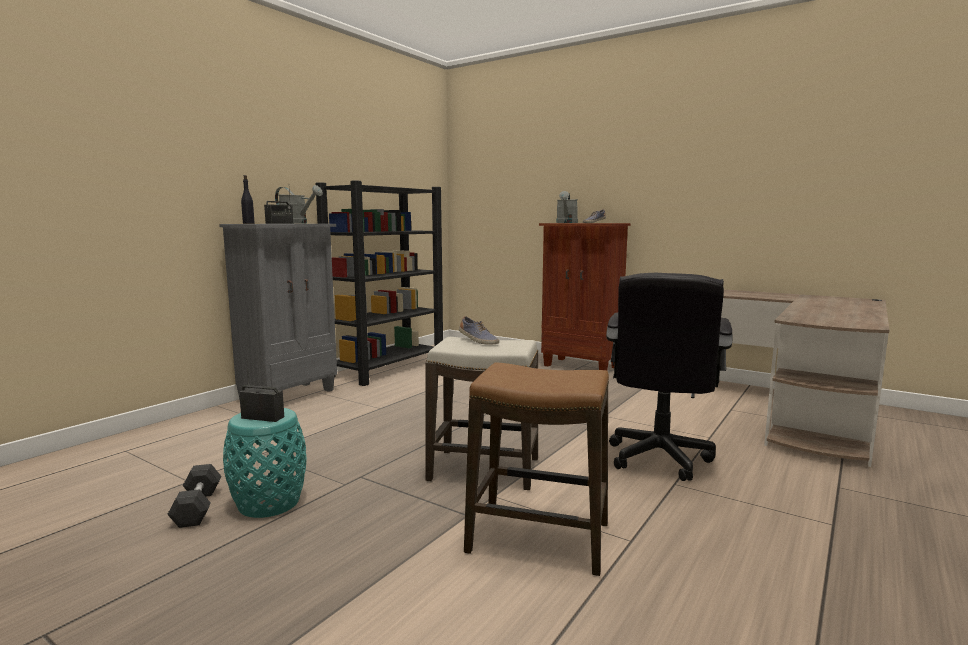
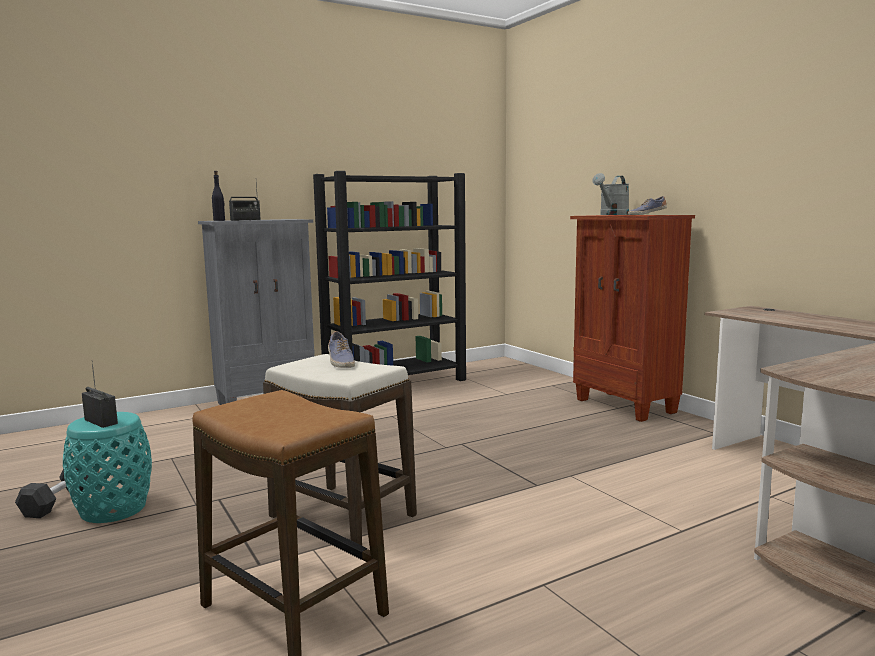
camera: 25 degrees right, 0 degrees up
grey watering can [275,185,323,224] -> none
black office chair [606,273,733,481] -> none

